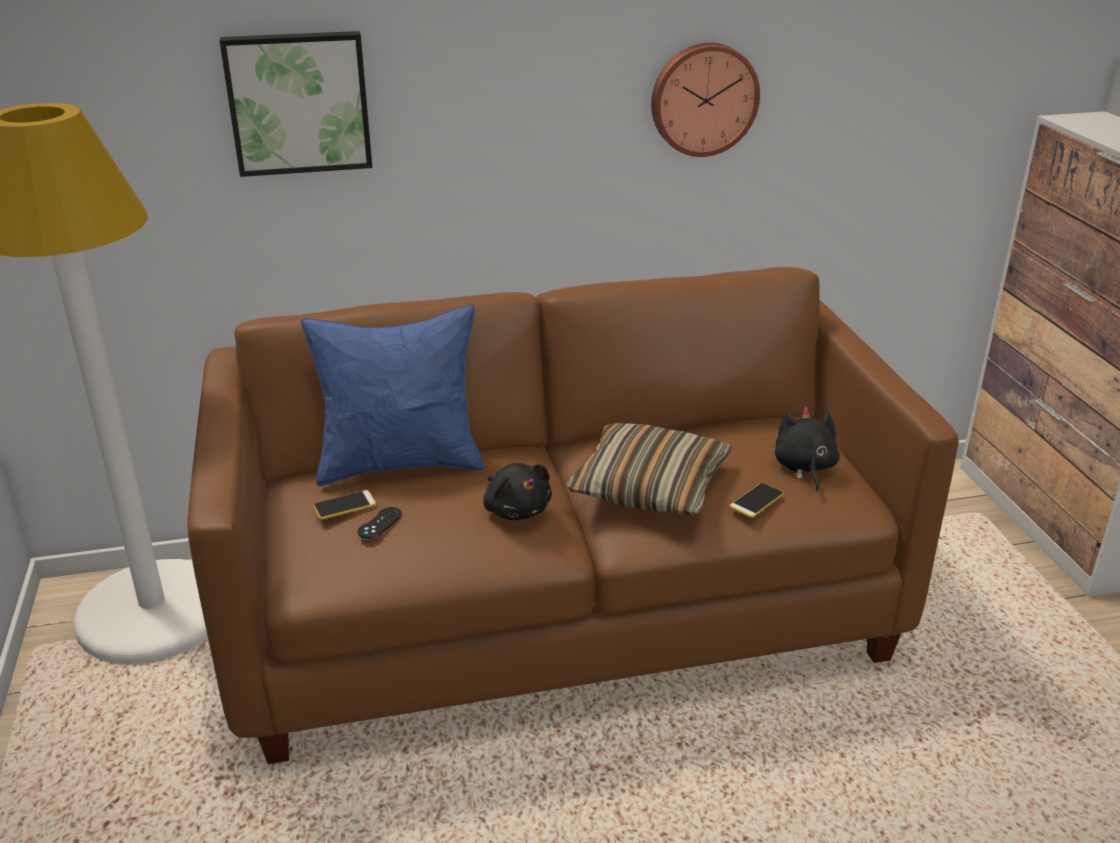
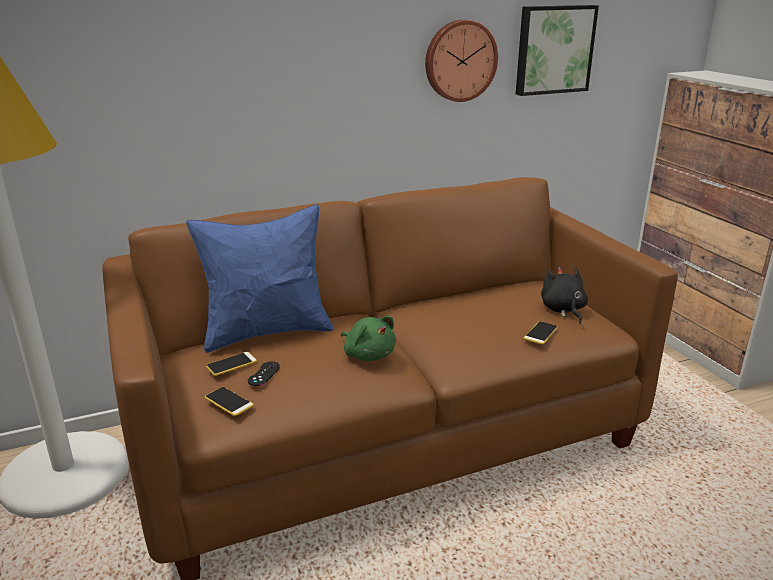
camera: 10 degrees left, 5 degrees down
picture [220,31,372,177] -> picture moved to [516,5,599,96]
black plush toy [483,463,552,520] -> green plush toy [341,316,396,361]
pillow [567,423,732,516] -> none
none -> phone [205,387,254,416]

